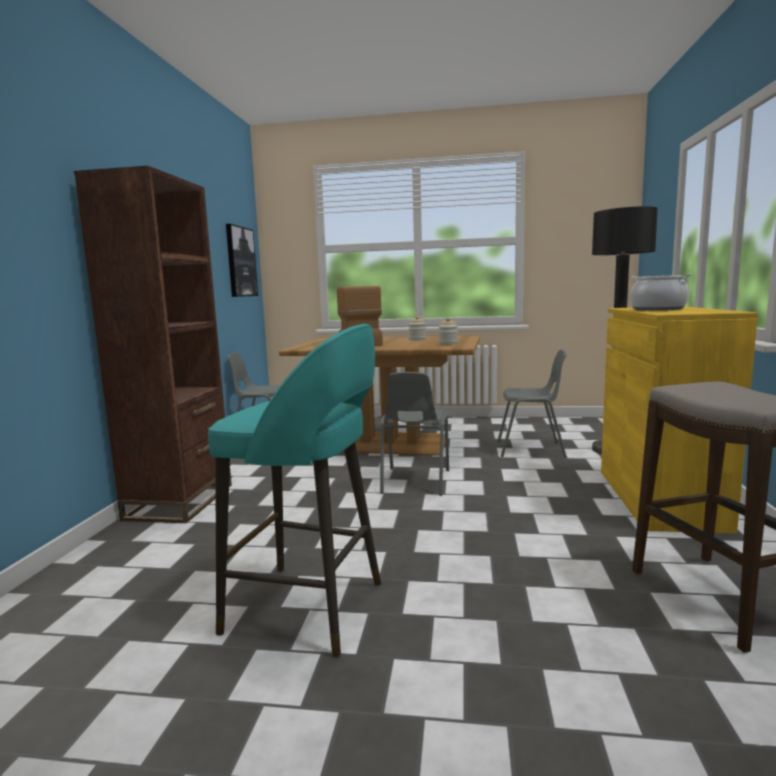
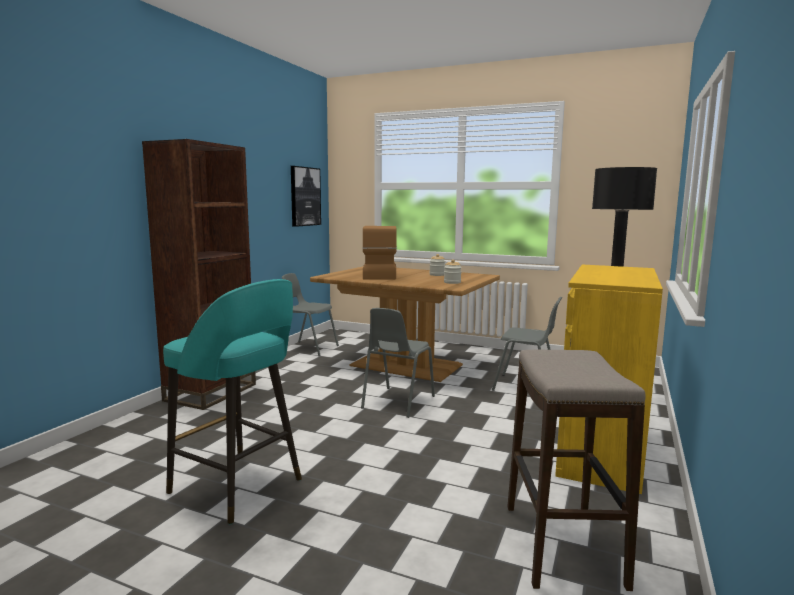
camera: 15 degrees right, 0 degrees up
cooking pot [630,274,692,311] -> none

